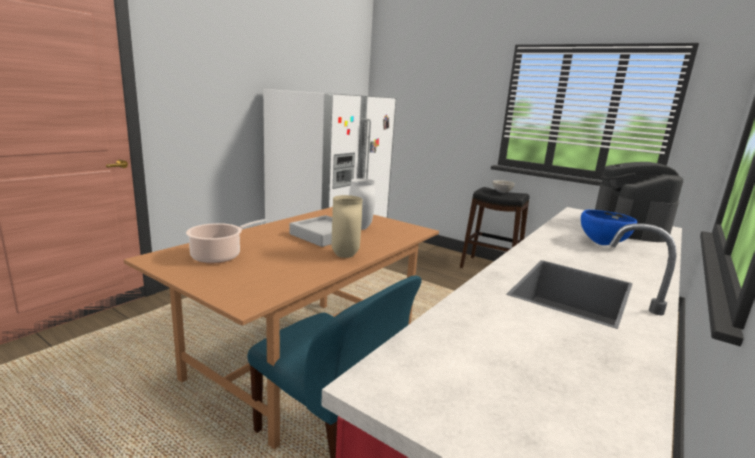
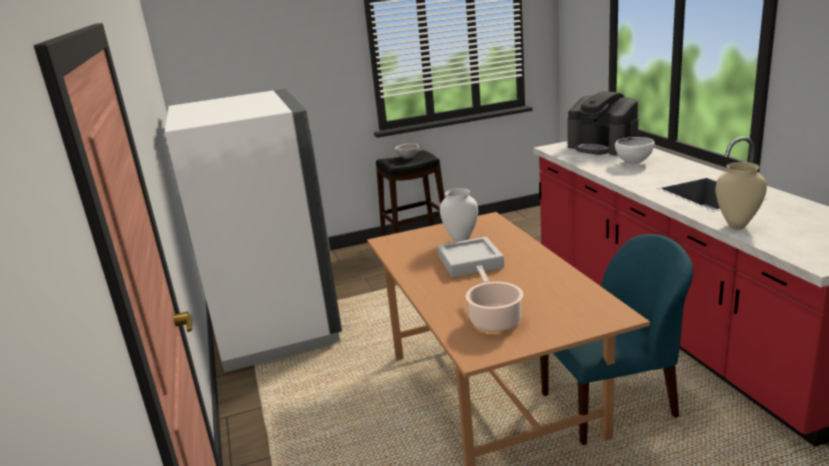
camera: 50 degrees left, 5 degrees up
beige vase [332,195,362,258] -> beige vase moved to [716,162,767,230]
blue bowl [581,210,637,245] -> white bowl [615,137,655,164]

